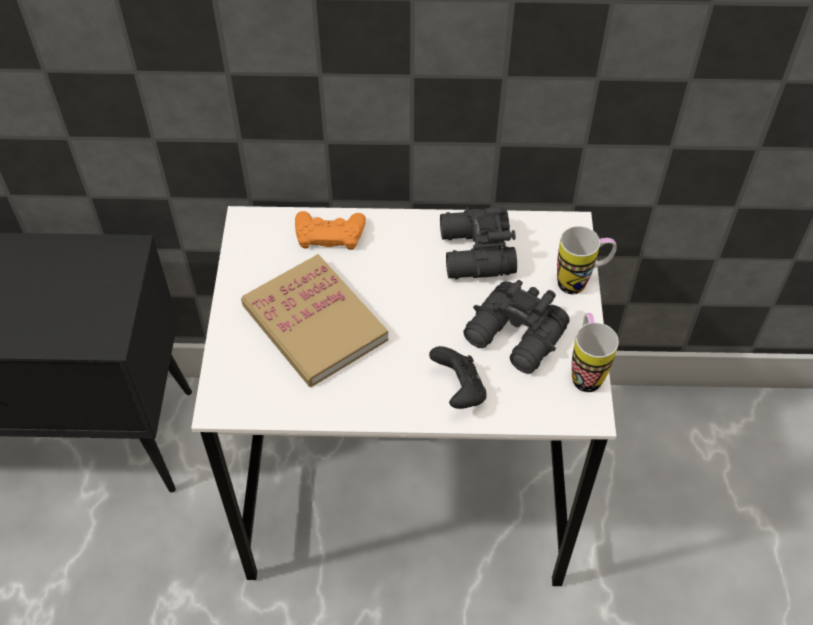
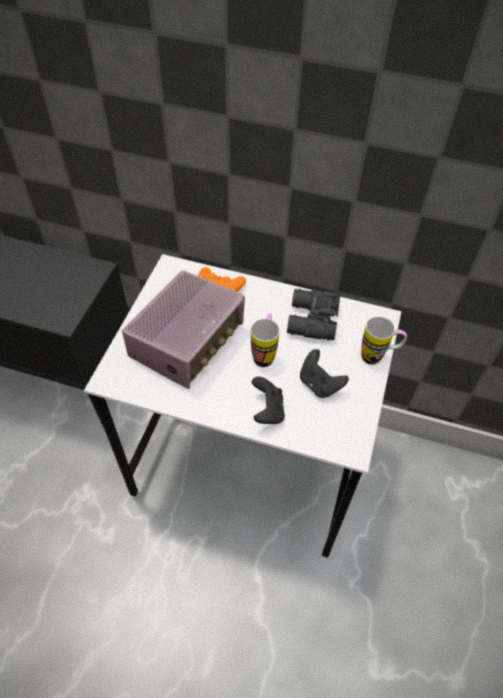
camera: 15 degrees right, 0 degrees up
book [241,254,388,387] -> radio [122,271,245,389]
black binoculars [463,280,570,374] -> black game controller [300,349,349,398]
mug [572,313,619,392] -> mug moved to [251,313,280,367]

